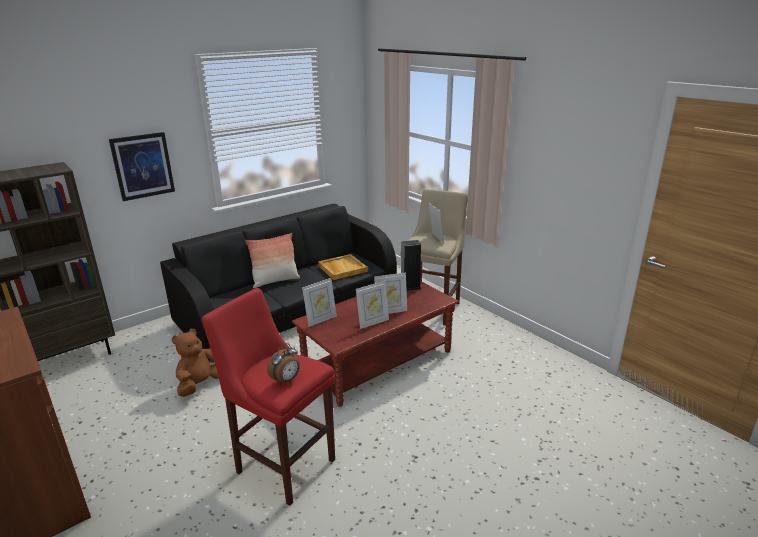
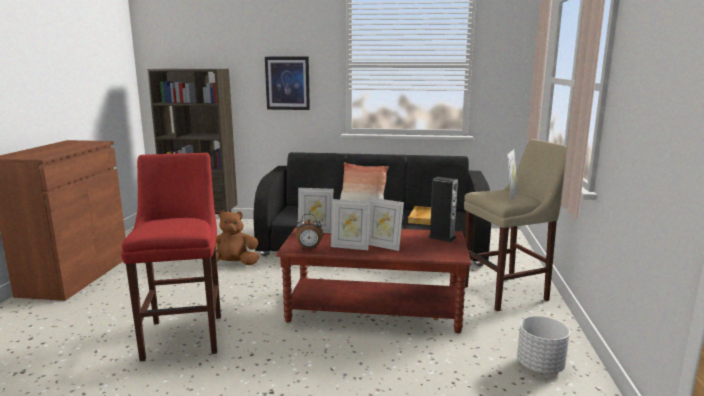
camera: 45 degrees right, 10 degrees down
alarm clock [267,343,300,385] -> alarm clock moved to [296,214,323,249]
none -> white planter [517,316,570,374]

